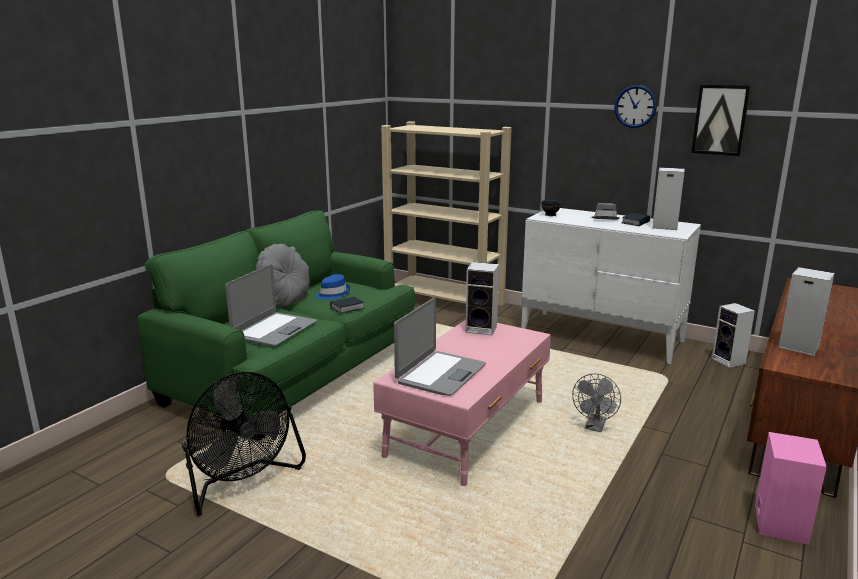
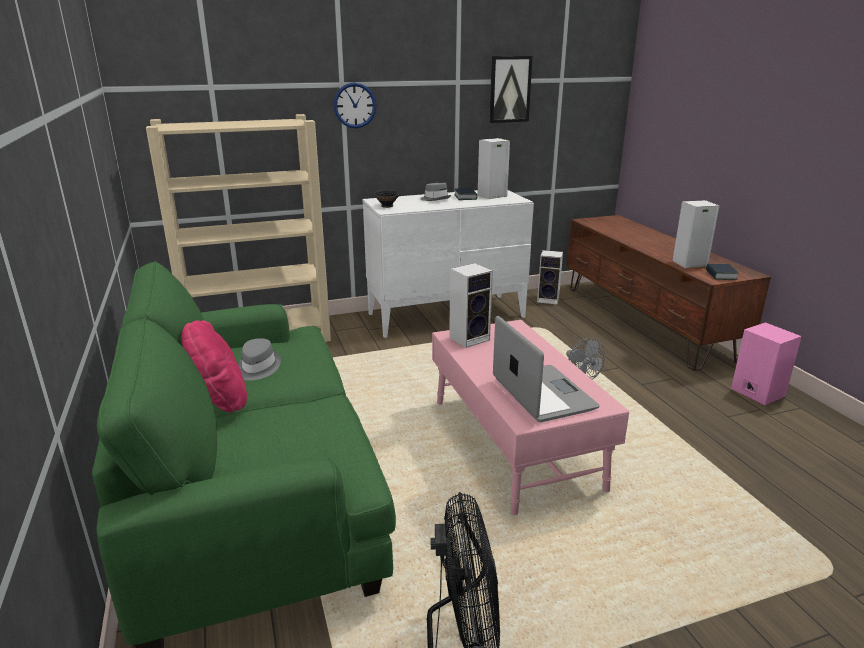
camera: 50 degrees left, 5 degrees up
laptop [225,264,317,346] -> none
grey pillow [256,244,310,307] -> pink pillow [182,320,247,412]
blue hat [316,274,350,299] -> grey hat [238,338,281,381]
book [330,297,364,314] -> book moved to [706,264,738,280]
wall clock [614,85,657,128] -> wall clock moved to [334,82,377,128]

